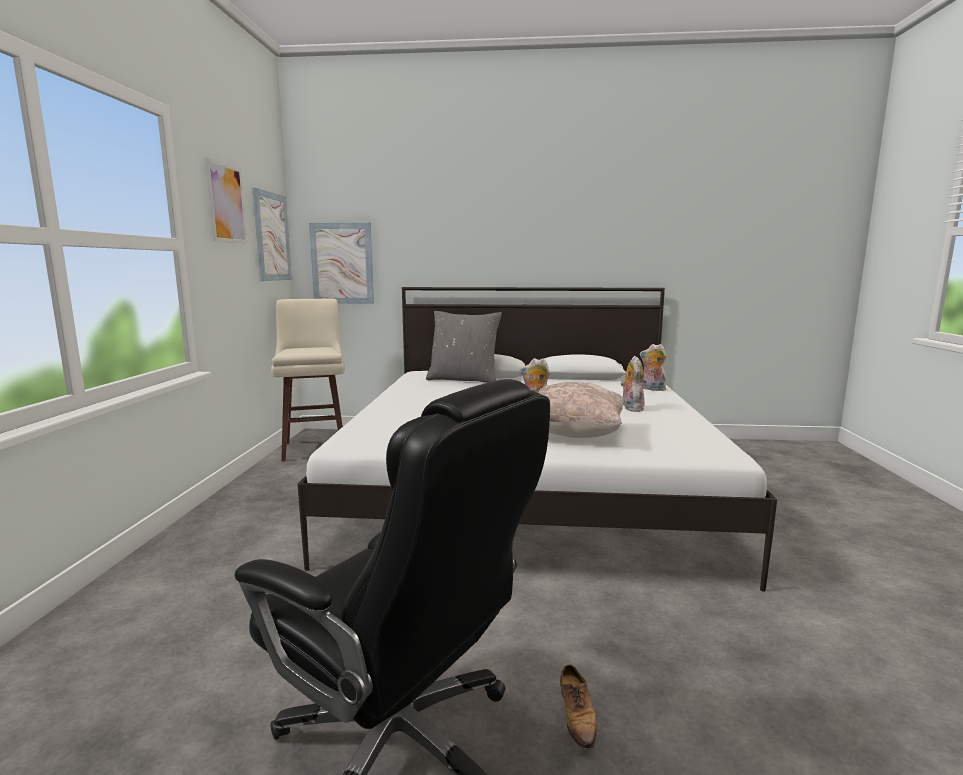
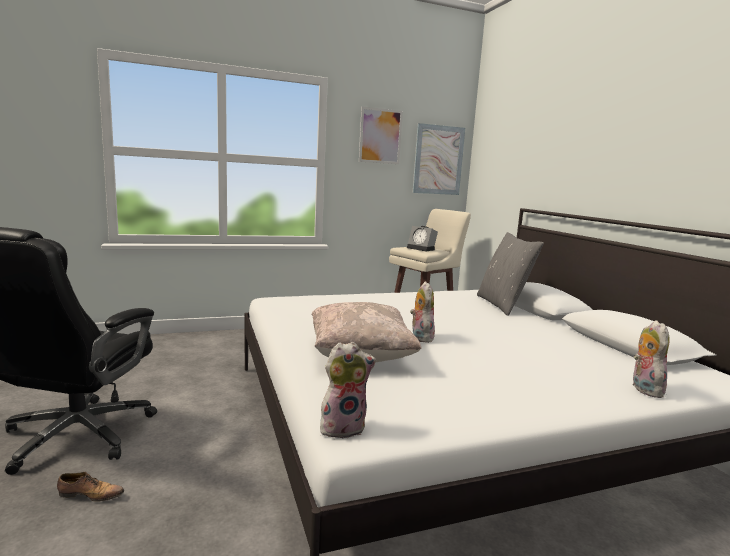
camera: 65 degrees right, 0 degrees up
picture [309,223,374,304] -> none
shoe [560,664,597,749] -> shoe turned 150 degrees counterclockwise [57,472,124,502]
plush toy [621,356,645,412] -> plush toy moved to [320,342,376,438]
none -> alarm clock [407,226,438,251]

